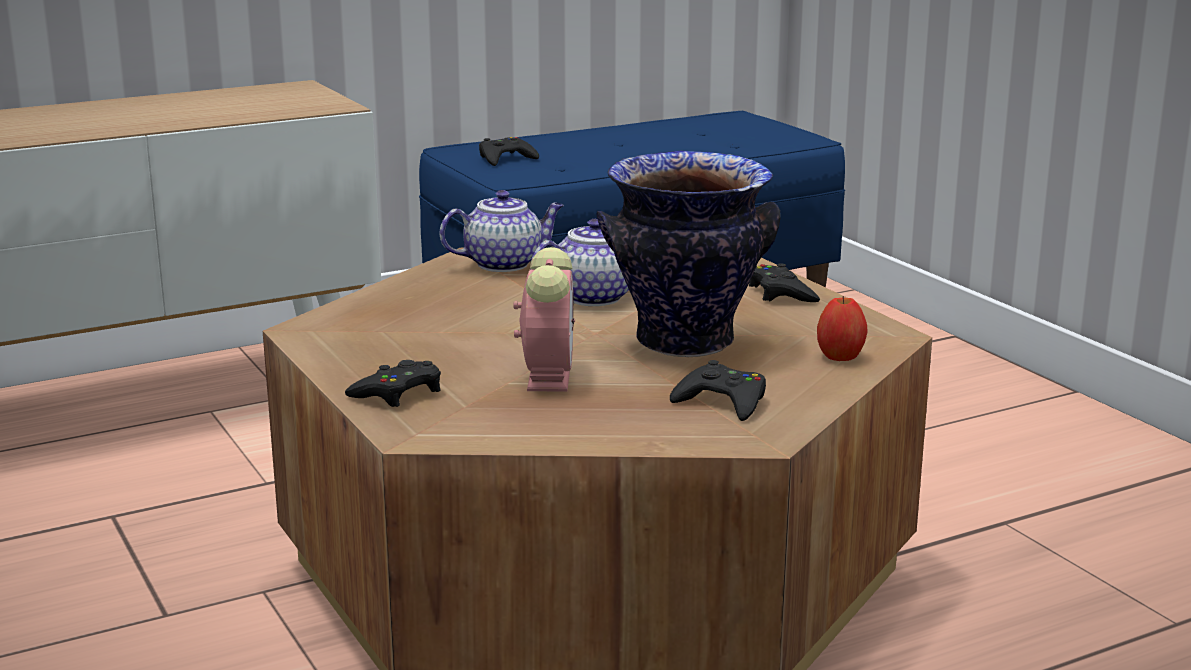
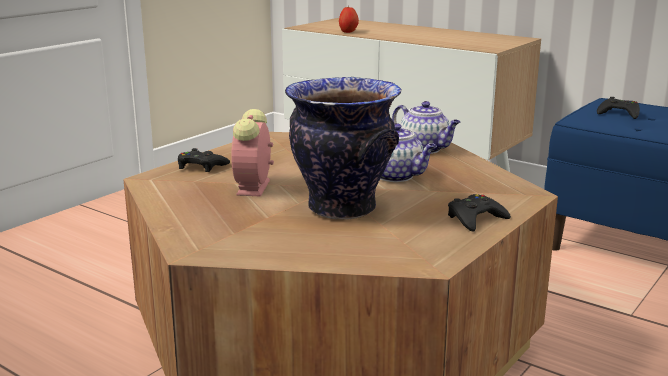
camera: 65 degrees right, 0 degrees up
alarm clock [513,247,575,392] -> alarm clock turned 120 degrees clockwise [231,109,274,196]
black game controller [670,360,766,421] -> none
apple [817,295,867,361] -> apple moved to [339,7,359,33]

